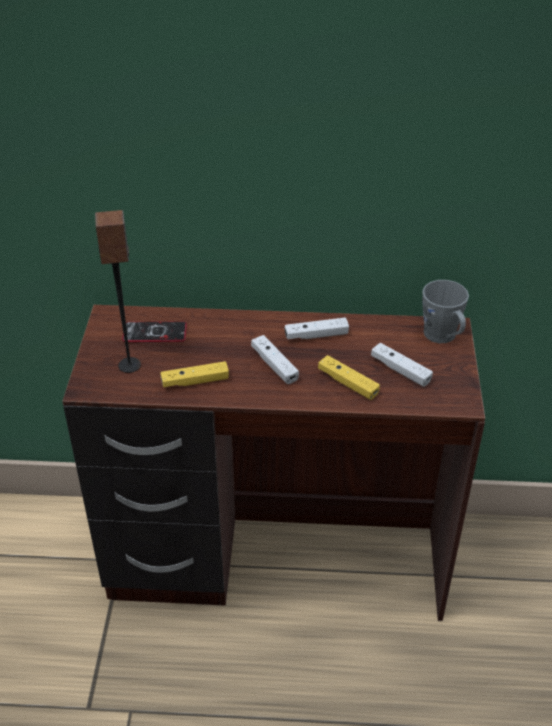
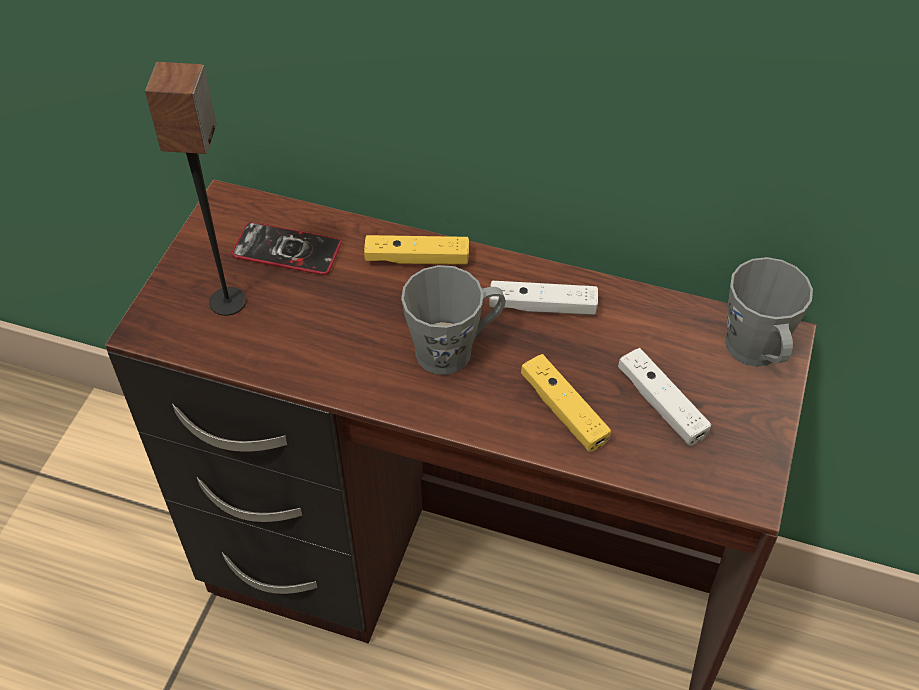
camera: 15 degrees right, 10 degrees up
yellow game controller [160,361,229,387] -> yellow game controller moved to [364,235,469,265]
white game controller [251,335,299,384] -> grey mug [401,265,506,375]

